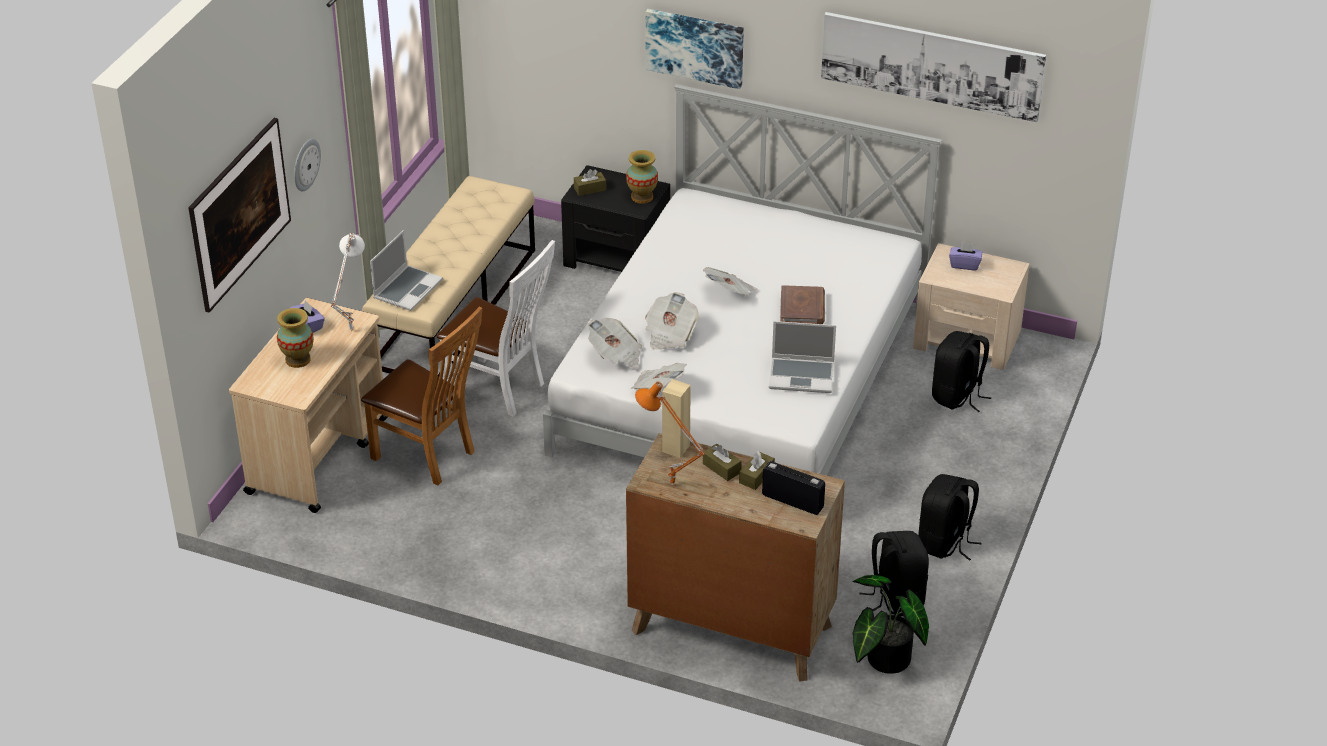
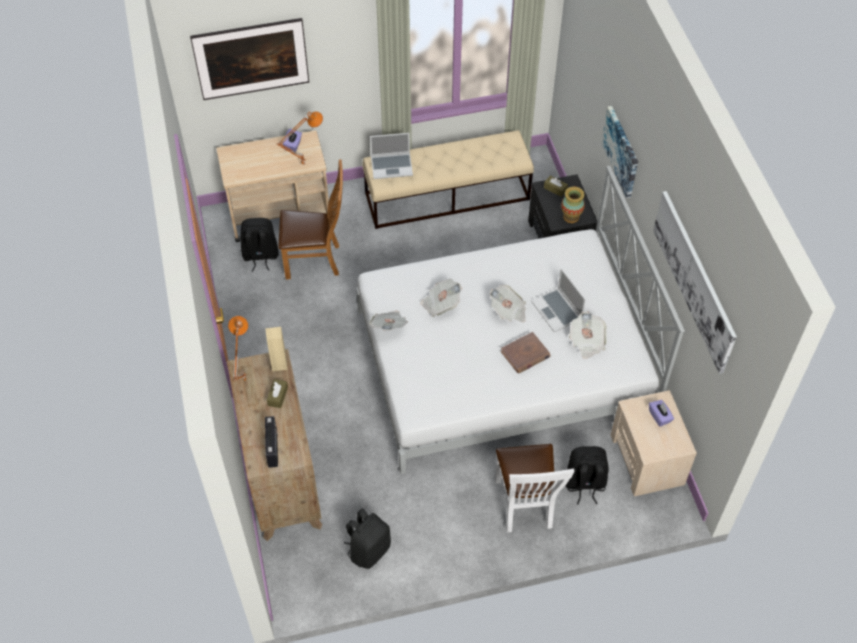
camera: 55 degrees right, 15 degrees up
vase [277,308,314,368] -> none
wall clock [294,139,321,191] -> none
white table lamp [331,233,365,331] -> orange table lamp [277,111,323,165]
brown chair [361,307,482,485] -> brown chair turned 90 degrees counterclockwise [278,160,343,279]
white chair [437,240,555,416] -> white chair moved to [495,444,574,532]
newspaper [588,318,642,368] -> newspaper moved to [569,312,607,359]
brown tissue box [739,451,775,490] -> none
laptop [769,321,836,393] -> laptop moved to [531,269,585,332]
potted plant [852,575,929,674] -> none
black backpack [918,474,982,561] -> black backpack moved to [240,218,279,272]

